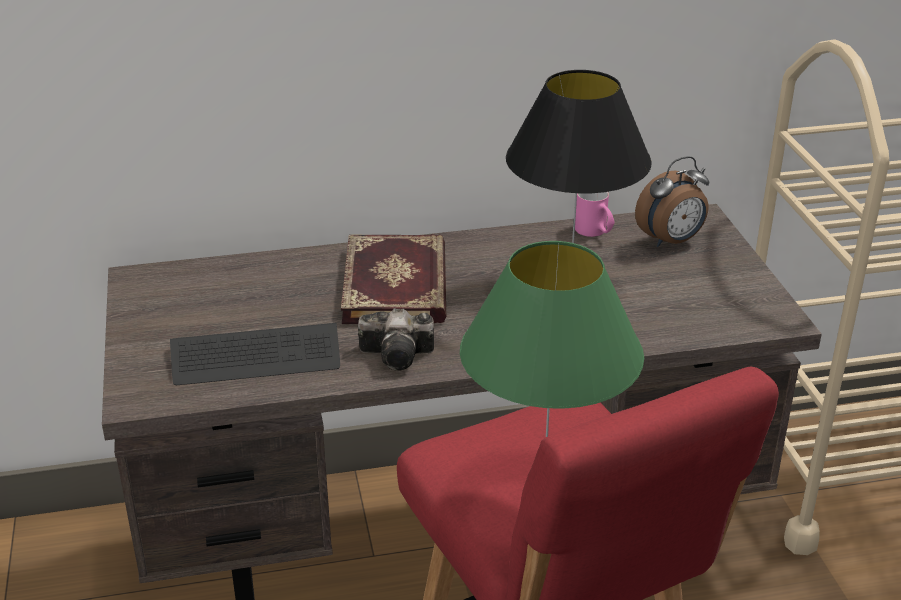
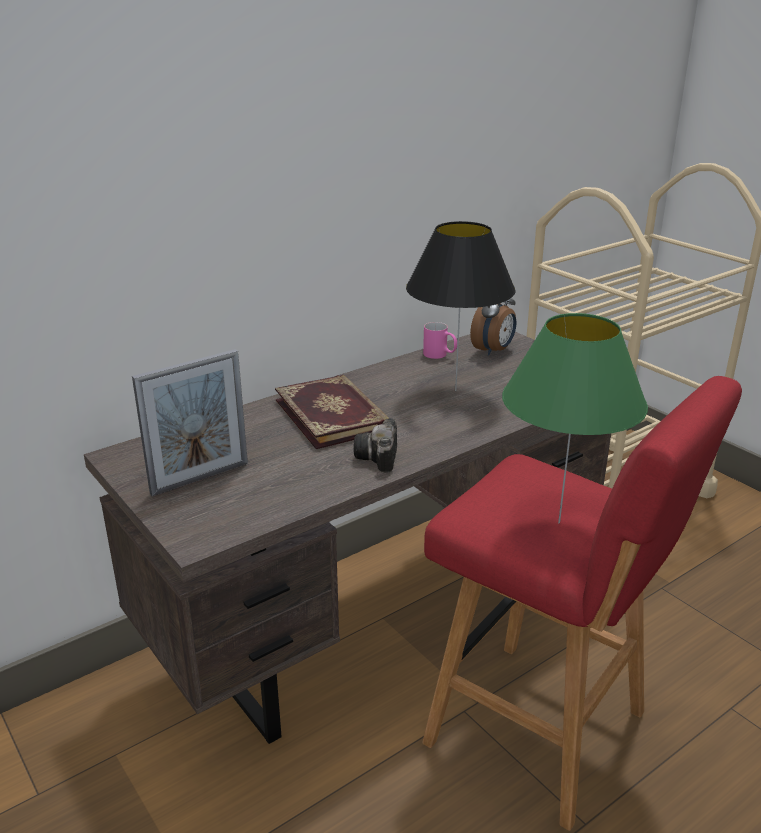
camera: 25 degrees left, 5 degrees down
keyboard [170,323,340,385] -> none
camera [358,308,434,371] -> camera turned 120 degrees clockwise [353,418,397,473]
none -> picture frame [132,349,248,496]

